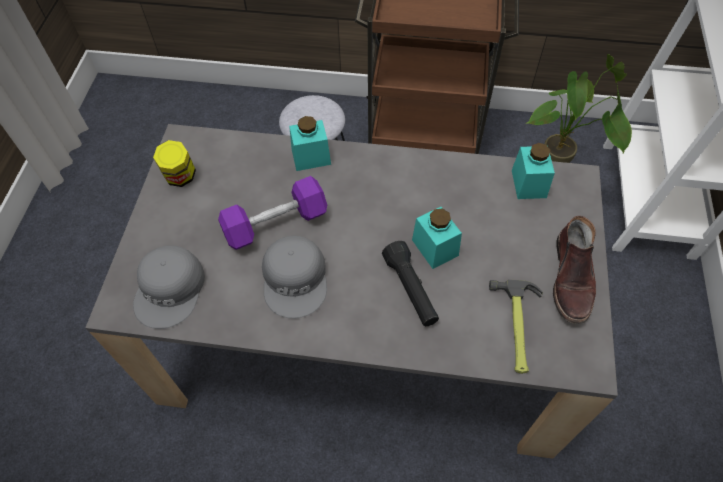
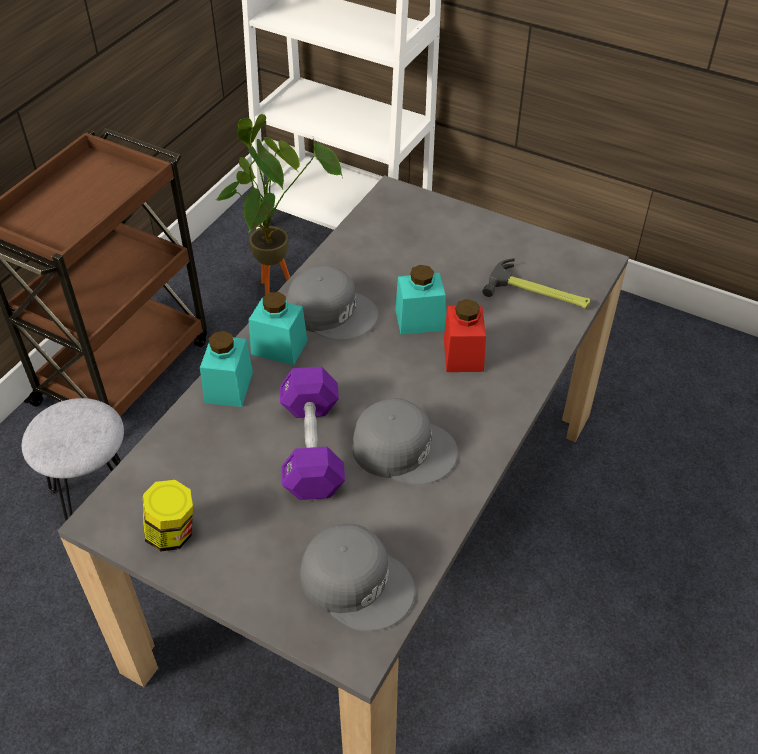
camera: 70 degrees left, 10 degrees down
black flashlight [382,241,439,326] -> red jar [444,299,486,372]
turquoise jar [512,143,555,199] -> turquoise jar moved to [249,292,308,365]
brown boot [553,216,596,324] -> none
none -> grey cap [287,265,379,340]

